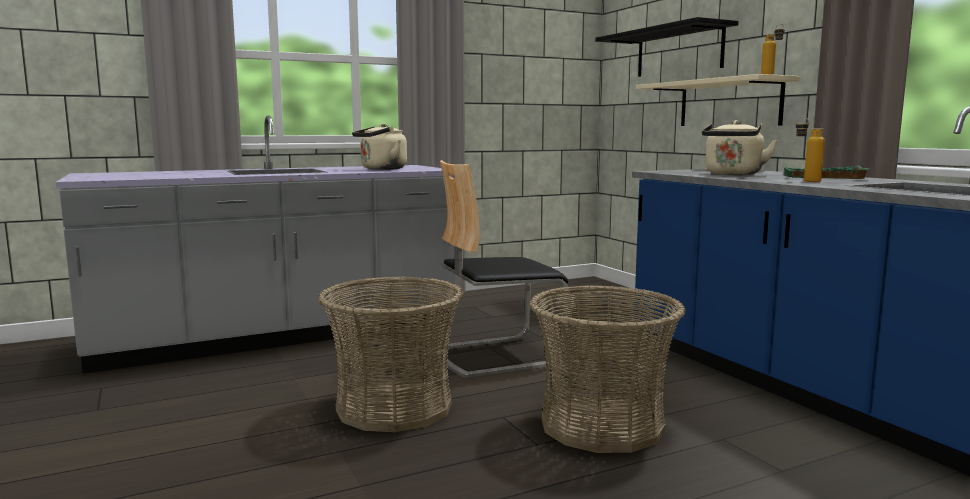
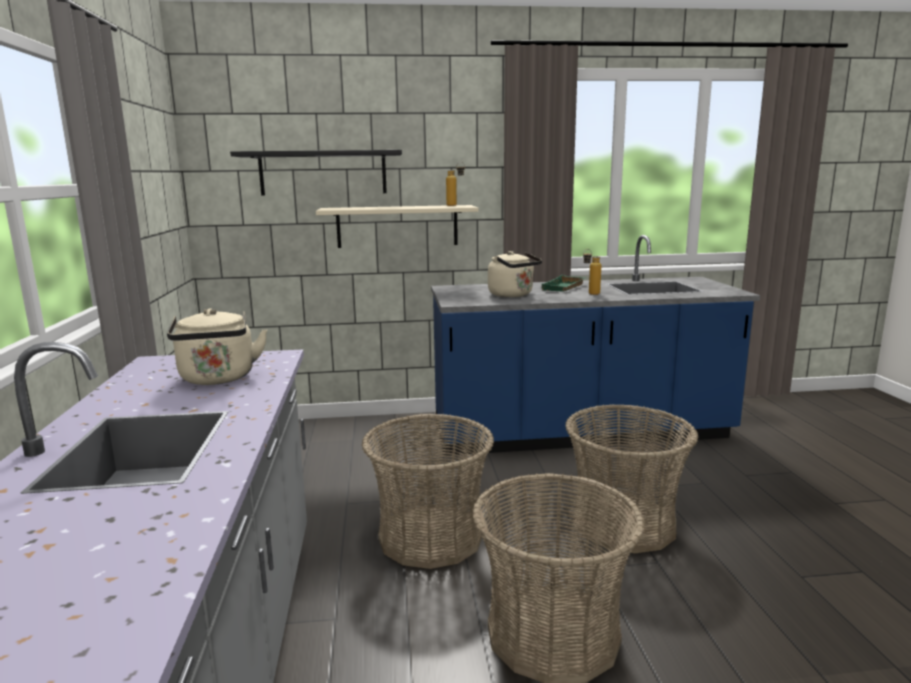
camera: 70 degrees left, 5 degrees up
chair [435,160,570,378] -> basket [362,414,494,569]

